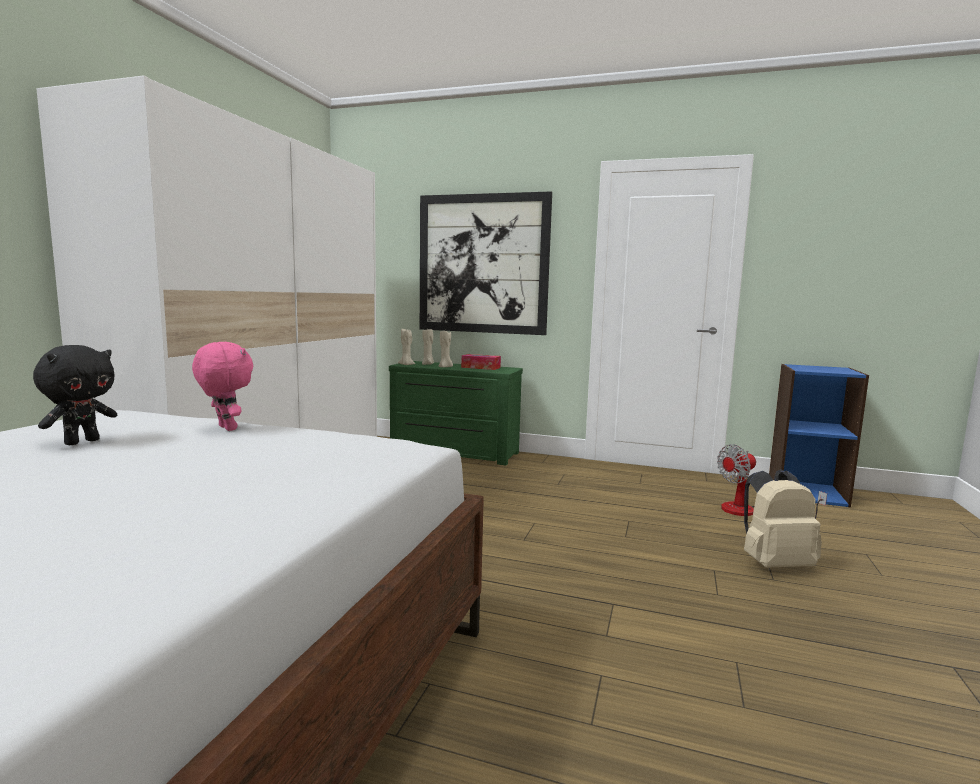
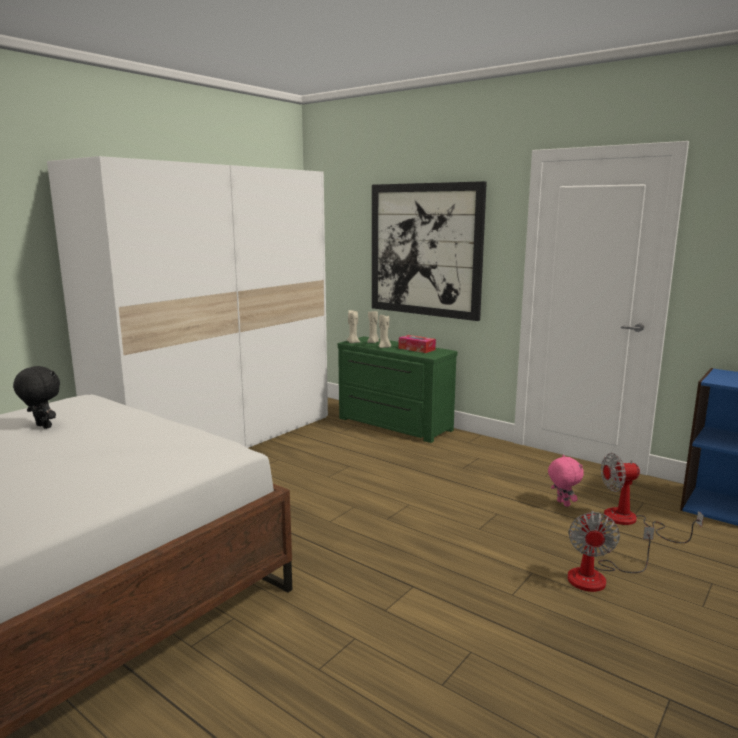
camera: 20 degrees right, 5 degrees up
black plush toy [33,345,117,445] -> black plush toy turned 105 degrees counterclockwise [13,366,60,429]
pink plush toy [192,342,253,431] -> pink plush toy moved to [548,455,584,507]
beige backpack [744,469,822,568] -> fan [567,511,655,592]

